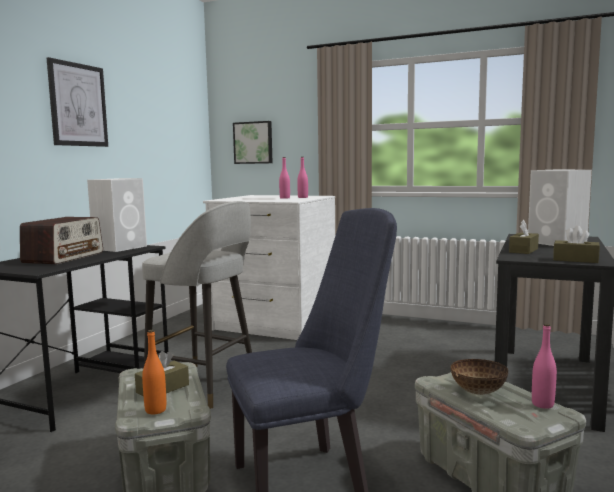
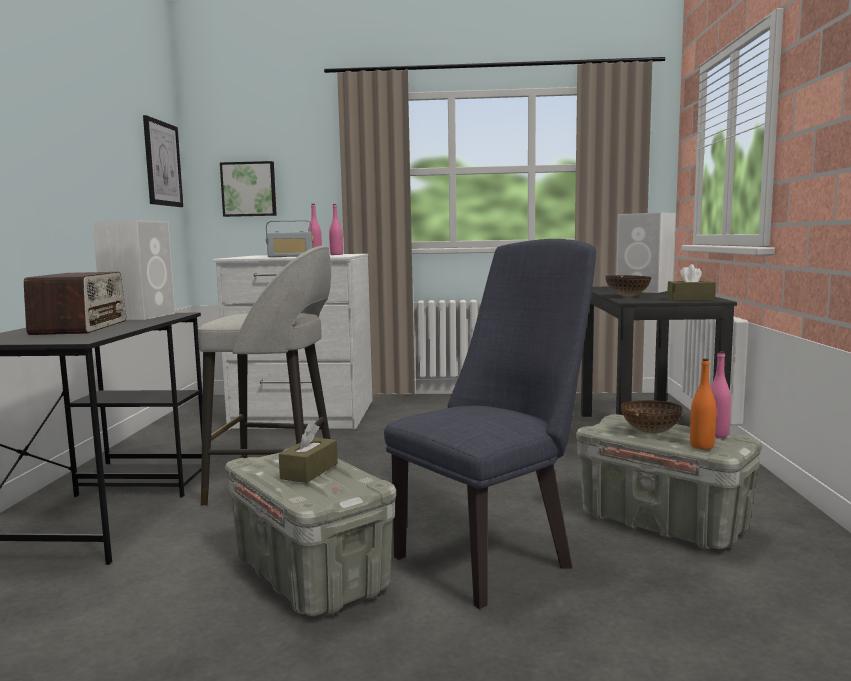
camera: 20 degrees left, 0 degrees up
picture [47,57,108,147] -> picture moved to [143,115,183,207]
orange bottle [142,330,166,414] -> orange bottle moved to [690,358,716,449]
brown tissue box [509,220,539,254] -> bowl [605,275,651,296]
none -> radio [266,220,313,257]

